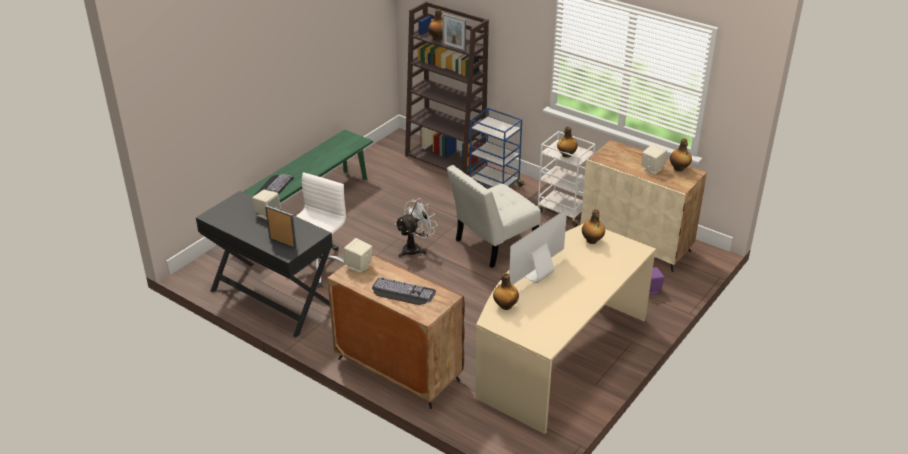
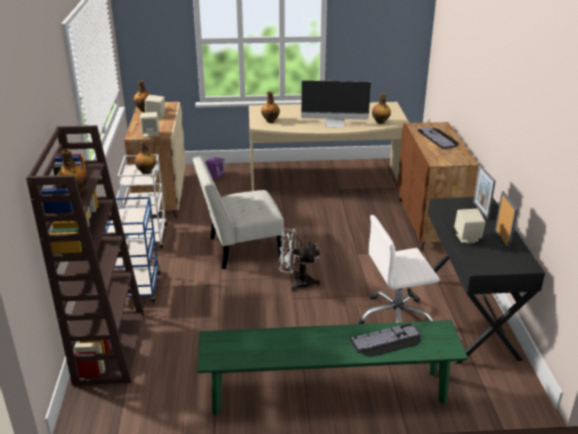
camera: 130 degrees left, 5 degrees down
beige speaker [344,238,372,273] -> beige speaker moved to [140,112,159,137]
picture frame [442,13,466,51] -> picture frame moved to [495,191,518,250]
white chair [447,165,541,268] -> white chair turned 150 degrees clockwise [193,156,284,269]

